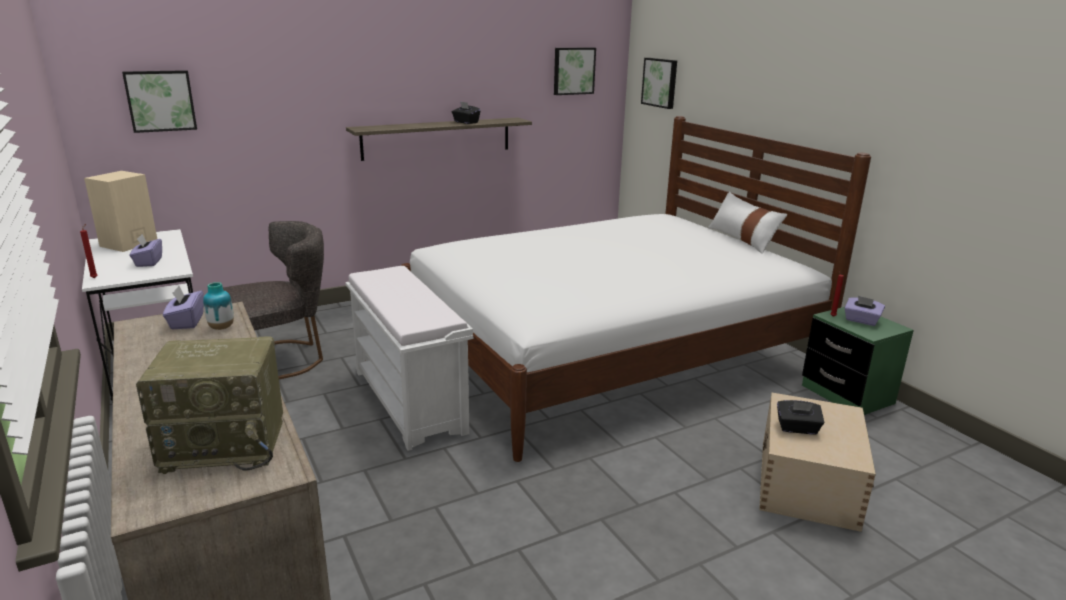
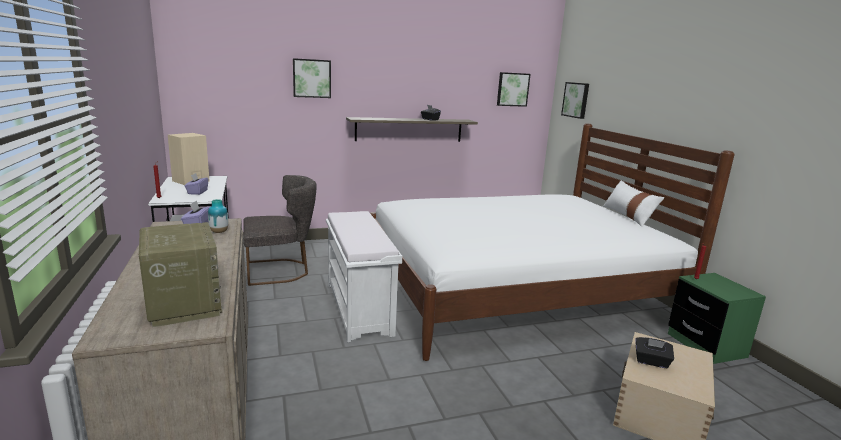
camera: 10 degrees right, 5 degrees down
picture [122,70,197,133] -> picture moved to [293,58,331,98]
radio [136,337,283,474] -> radio turned 120 degrees counterclockwise [139,222,222,328]
purple tissue box [844,296,885,326] -> none

